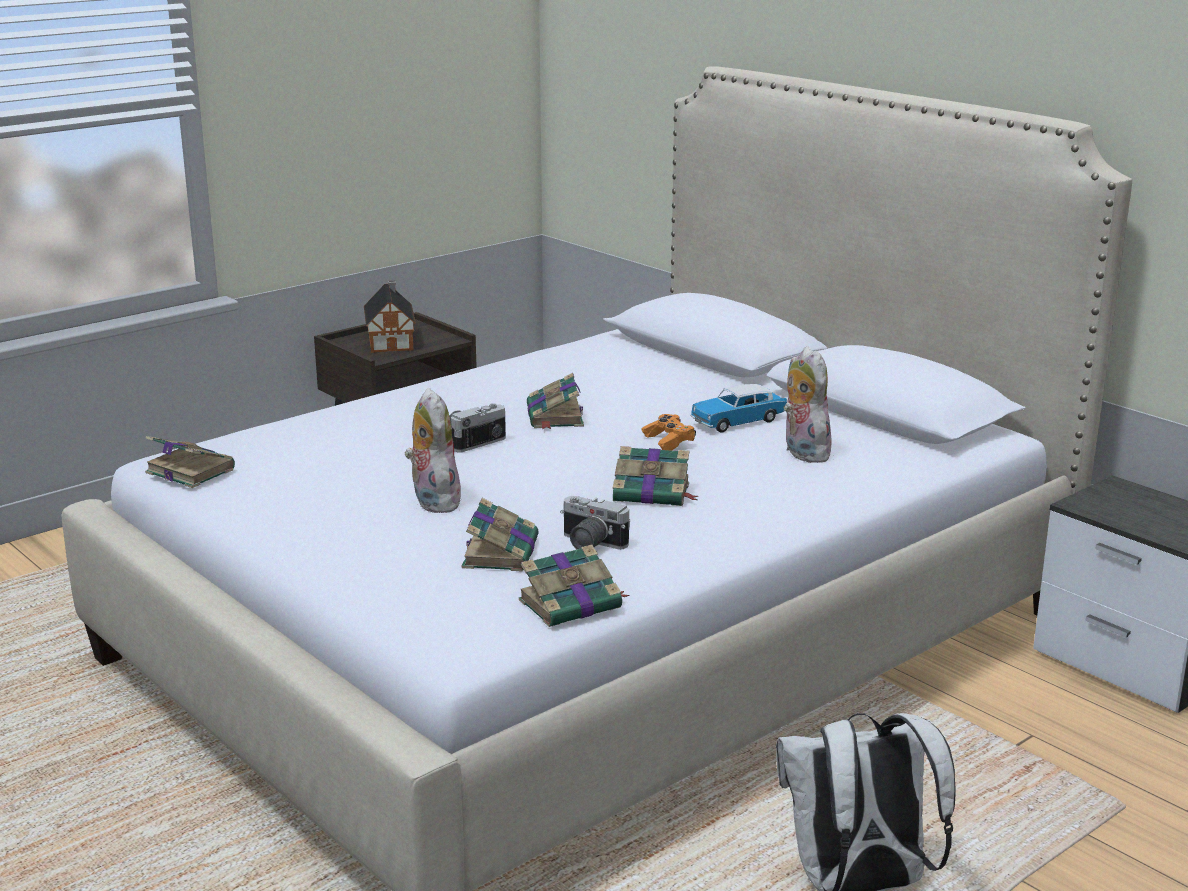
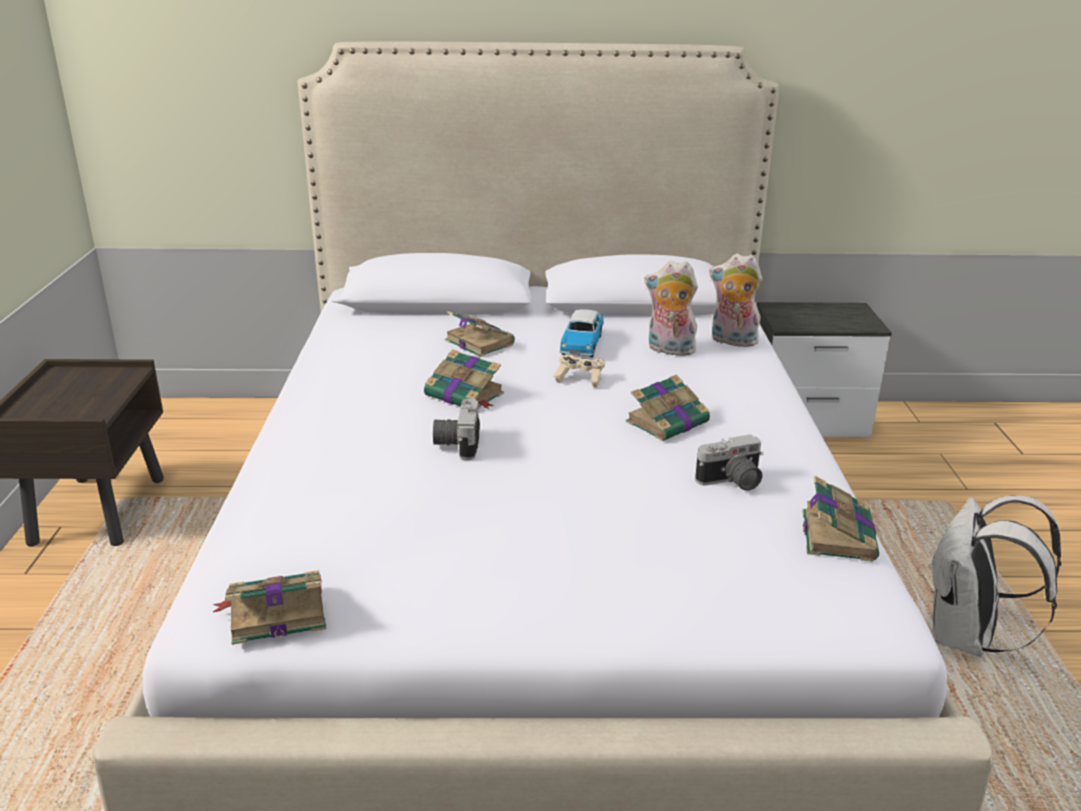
camera: 50 degrees left, 5 degrees up
toy house [364,281,416,353] -> none
plush toy [405,388,463,513] -> plush toy moved to [709,253,763,347]
book [462,498,539,572] -> book moved to [445,311,515,357]
orange game controller [642,414,696,451] -> beige game controller [554,354,605,388]

